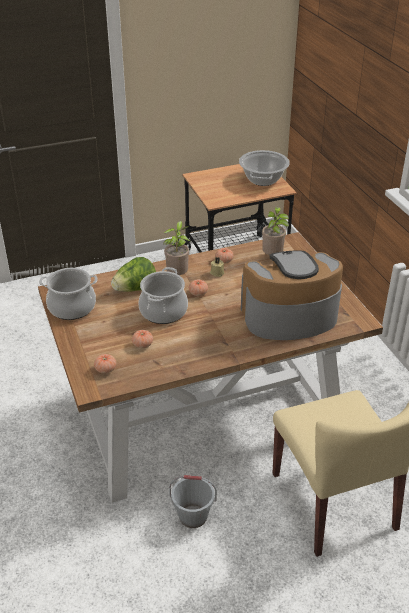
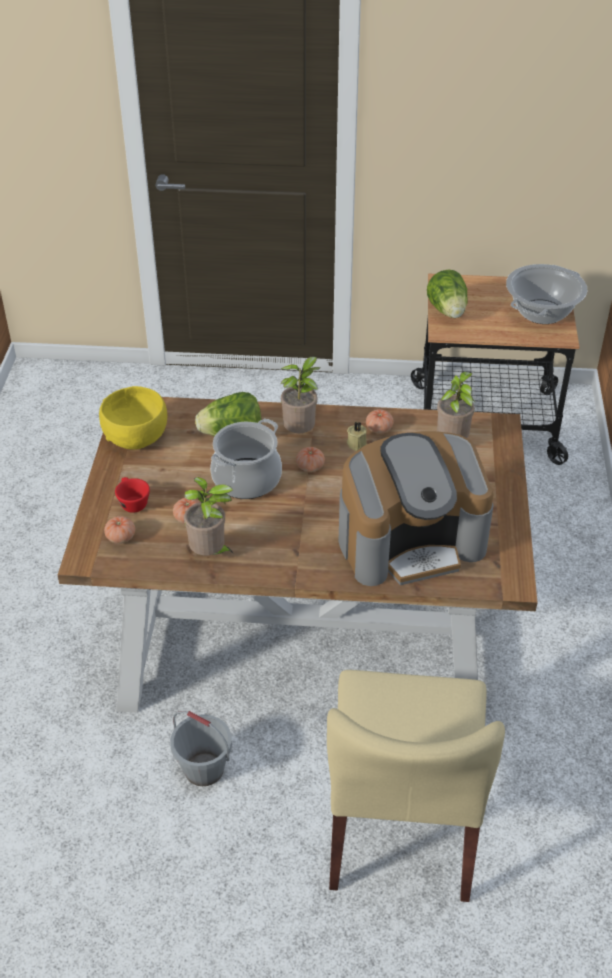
camera: 25 degrees right, 5 degrees up
cooking pot [39,268,98,320] -> yellow bowl [99,386,167,450]
coffee machine [241,250,343,340] -> coffee machine turned 150 degrees clockwise [338,431,494,586]
none -> red cup [115,477,150,513]
none -> potted plant [184,477,234,556]
none -> lettuce [427,269,467,318]

